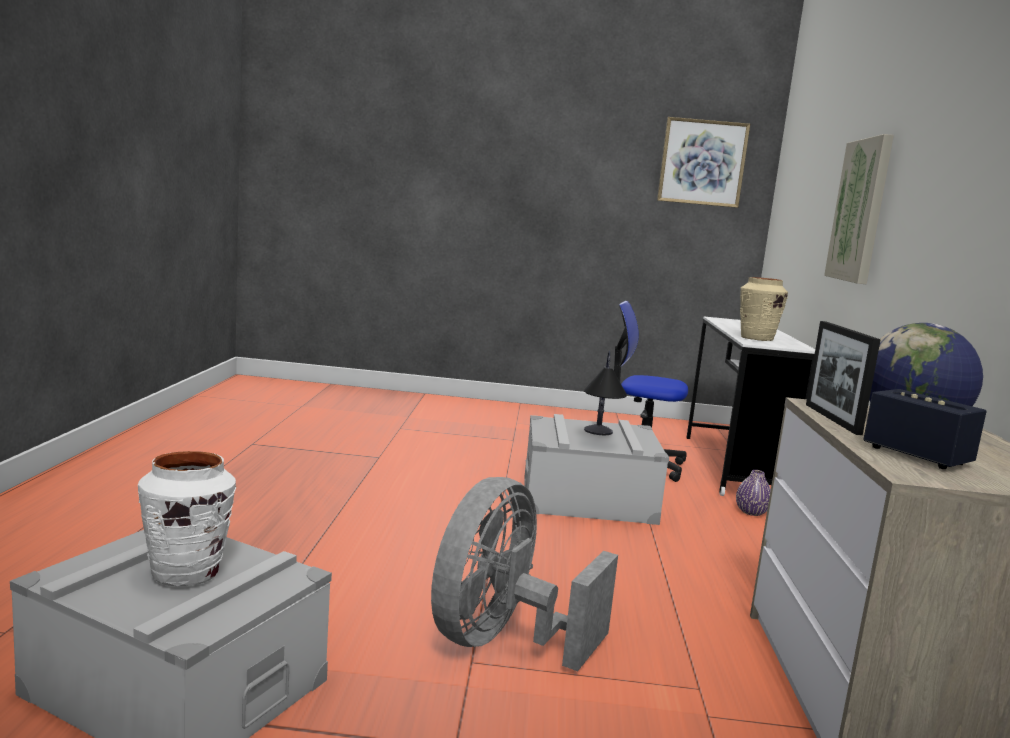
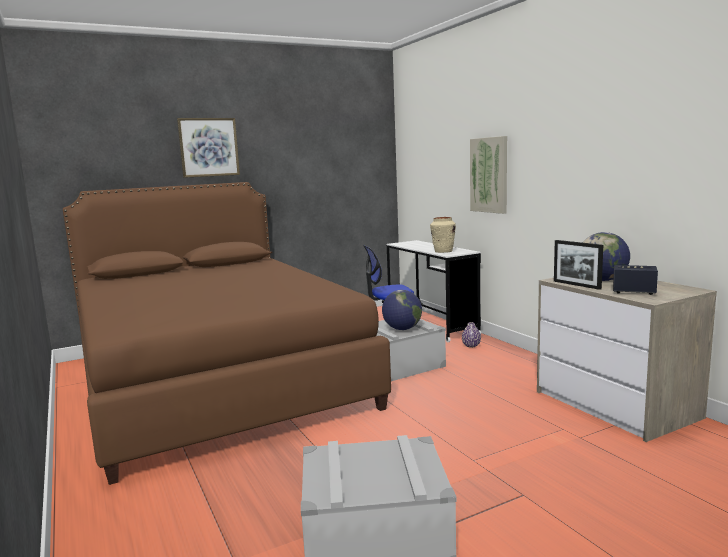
camera: 30 degrees left, 0 degrees up
white vase [138,451,236,586] -> none
grey fan [431,477,618,671] -> none
table lamp [584,351,627,435] -> globe [382,290,422,330]
picture [657,117,750,208] -> picture moved to [177,118,240,178]
none -> brown bed [63,182,391,485]

